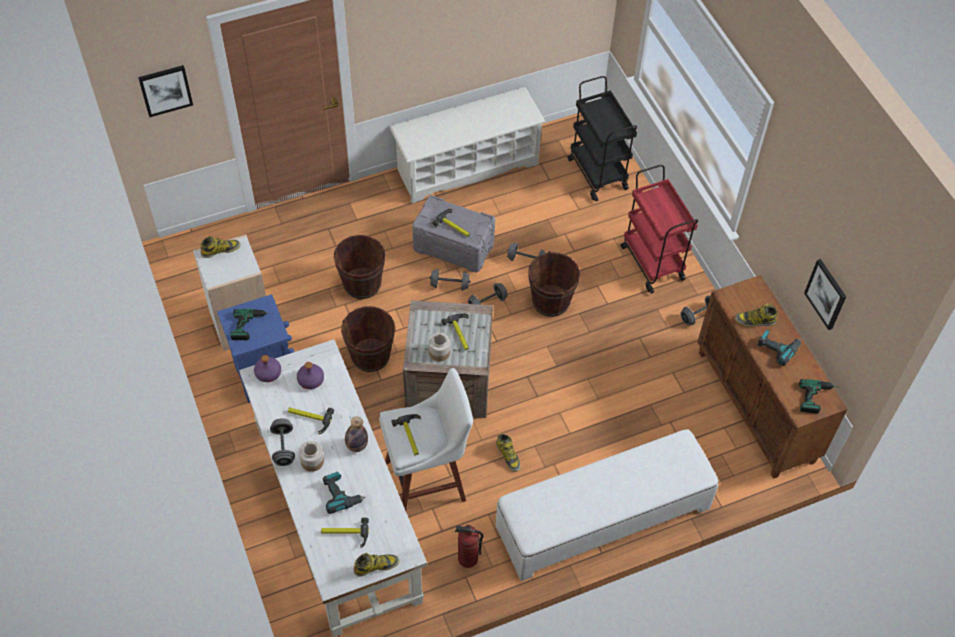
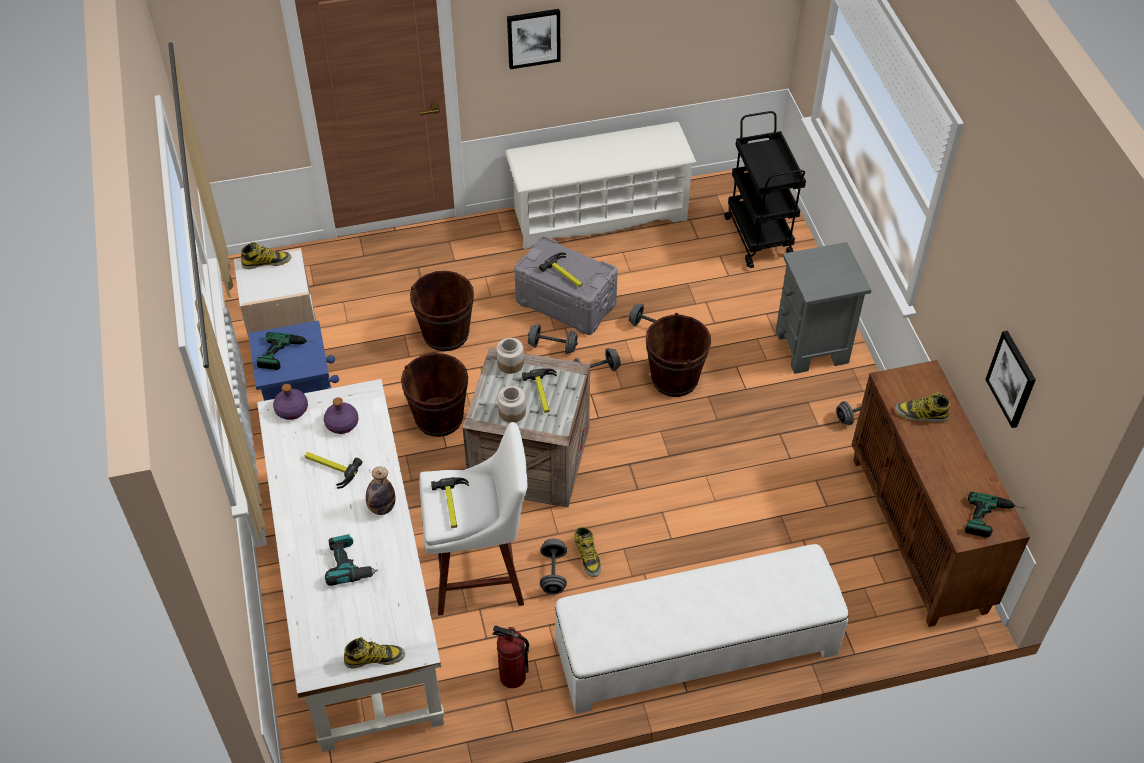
camera: 10 degrees right, 5 degrees down
picture [138,65,193,117] -> picture moved to [507,9,561,69]
grey dumbbell [270,418,295,466] -> grey dumbbell moved to [540,539,567,595]
jar [299,441,324,472] -> jar moved to [497,338,524,374]
hammer [321,517,369,548] -> none
red cart [620,165,698,294] -> grey nightstand [775,242,871,374]
power drill [758,330,801,366] -> none

